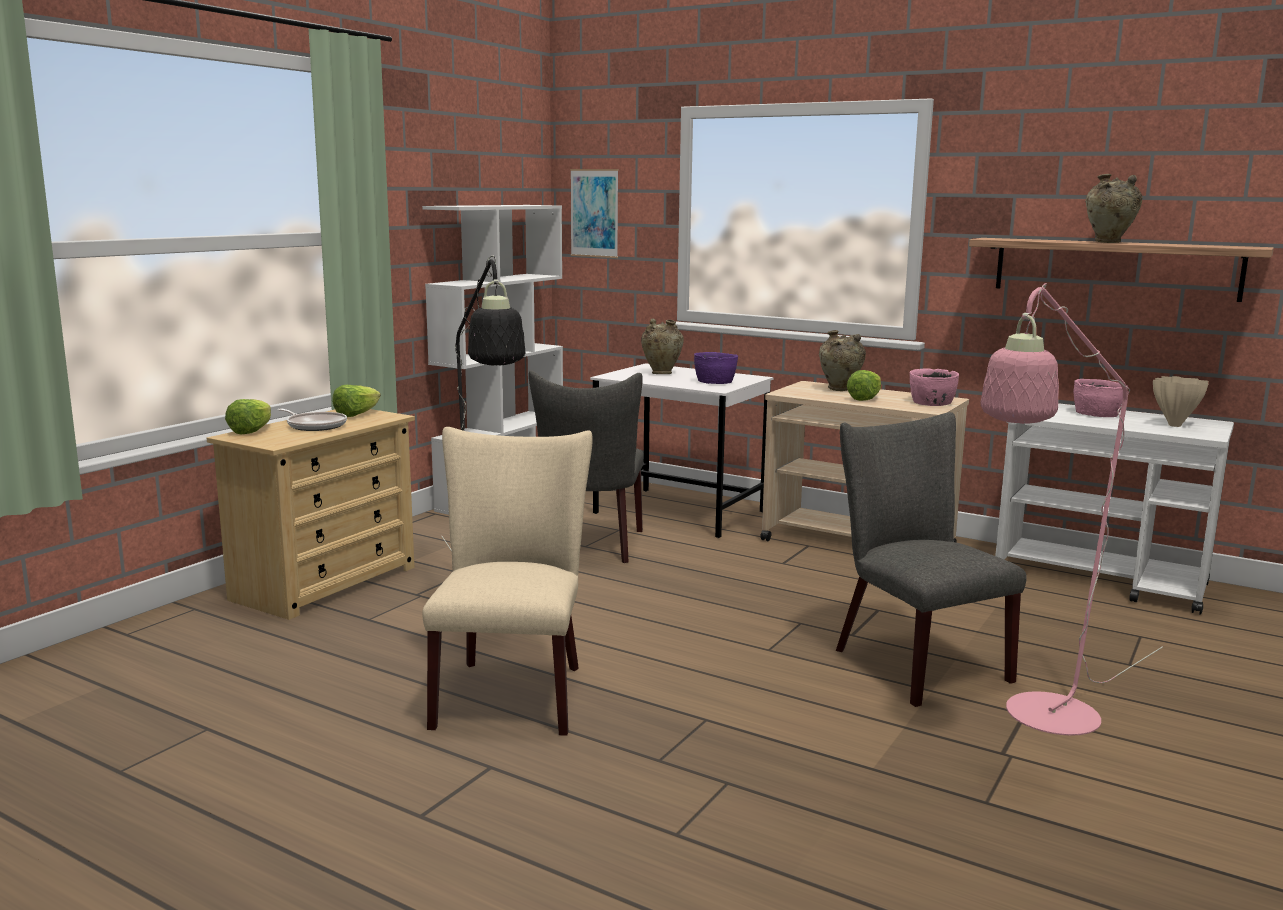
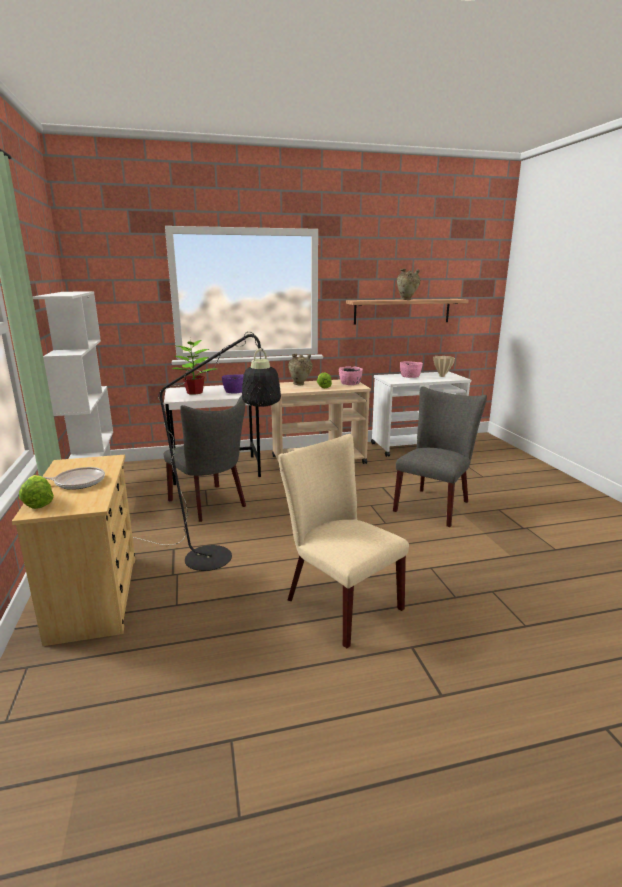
camera: 45 degrees left, 5 degrees up
lettuce [332,385,381,417] -> none
picture [570,169,619,258] -> none
beige vase [641,319,684,374] -> potted plant [172,338,217,395]
grey chair [836,412,1027,707] -> grey chair turned 105 degrees clockwise [393,386,487,527]
pink floor lamp [980,283,1163,736] -> none

